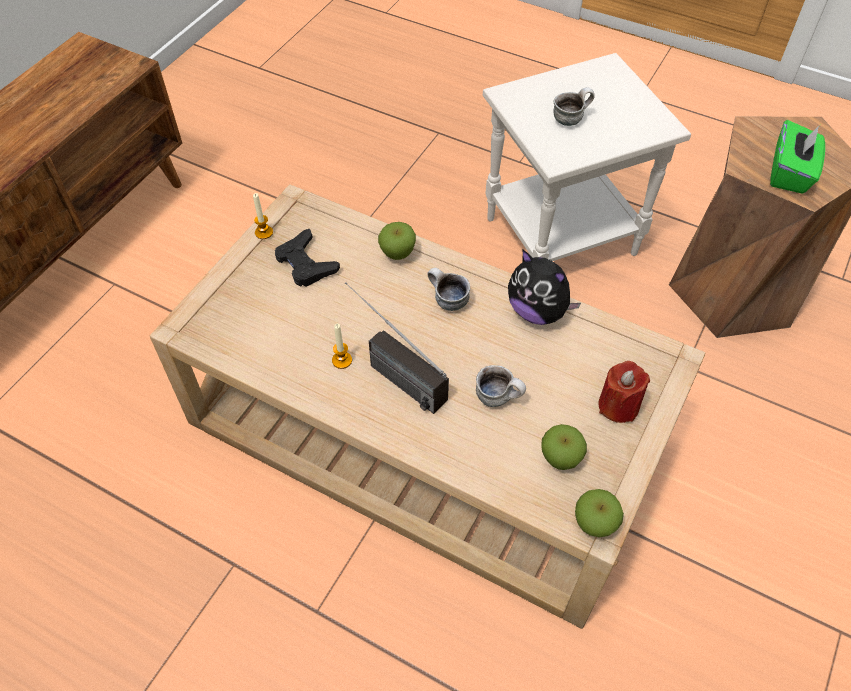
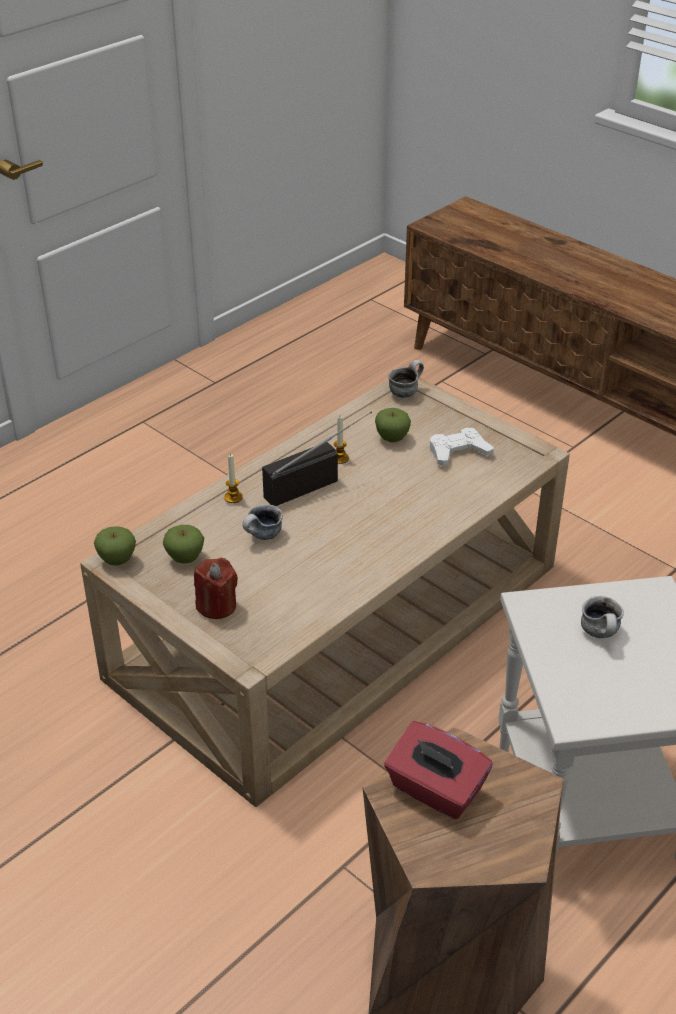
camera: 105 degrees right, 15 degrees down
candle [253,193,273,239] -> candle moved to [224,454,243,503]
black game controller [275,229,340,287] -> white game controller [430,428,494,466]
apple [378,222,416,260] -> apple moved to [375,408,411,442]
mug [427,268,470,311] -> mug moved to [388,360,424,398]
plush toy [508,250,581,325] -> none
green tissue box [770,120,825,194] -> red tissue box [384,721,492,819]

